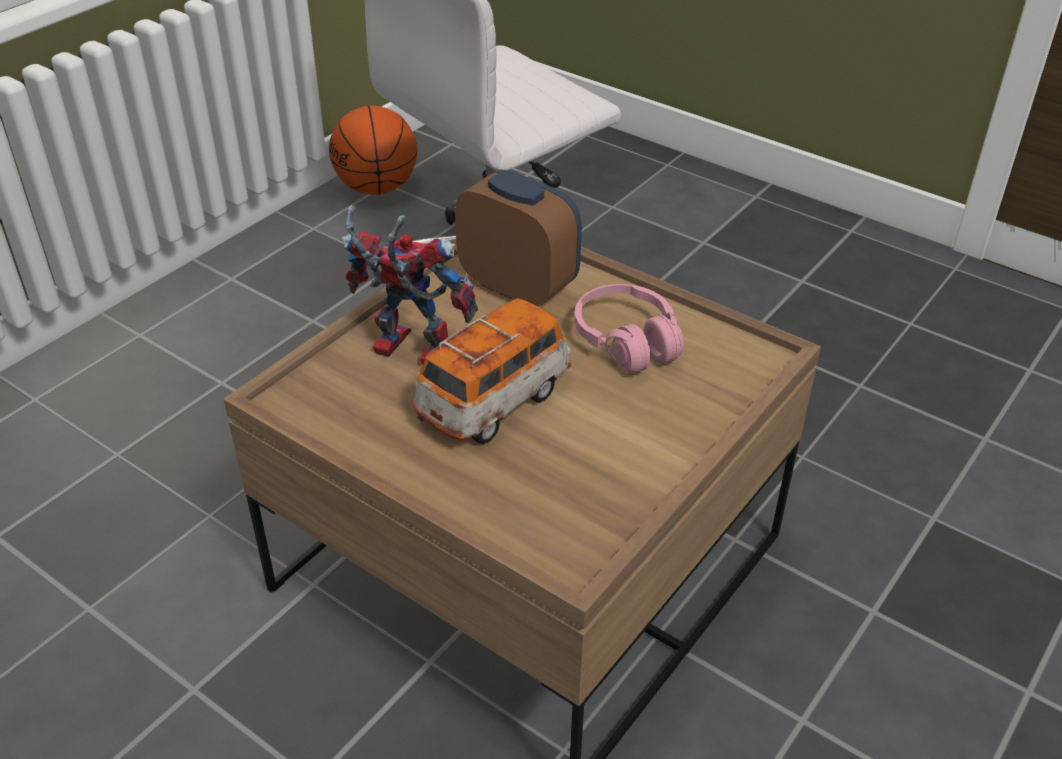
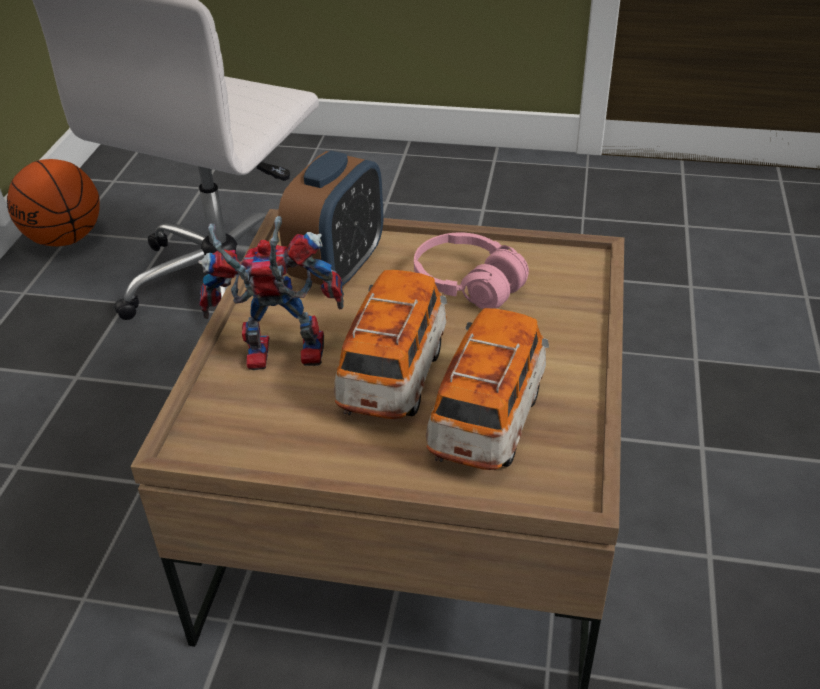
camera: 25 degrees left, 0 degrees up
alarm clock [455,170,582,306] -> alarm clock turned 105 degrees clockwise [278,151,383,289]
none -> toy car [426,308,549,470]

